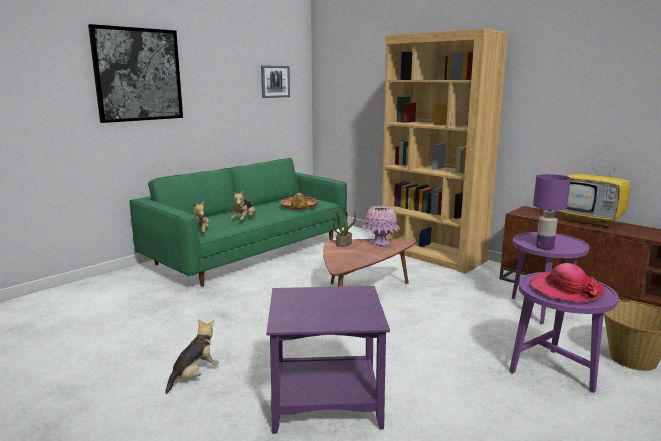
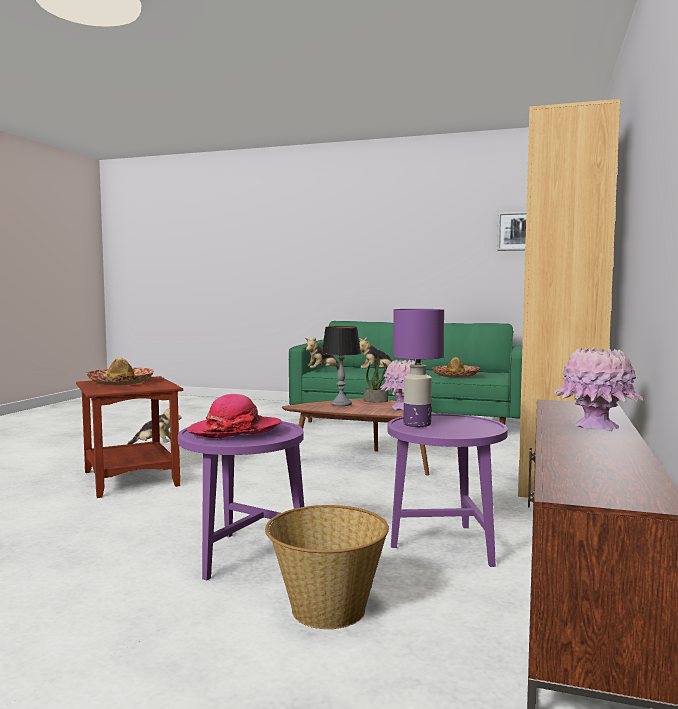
camera: 65 degrees right, 10 degrees down
picture [88,24,183,123] -> none
purple side table [266,286,390,434] -> brown side table [76,376,183,498]
television [557,150,630,228] -> pink vase [555,347,643,431]
none -> hat [86,358,154,385]
none -> table lamp [321,326,361,406]

